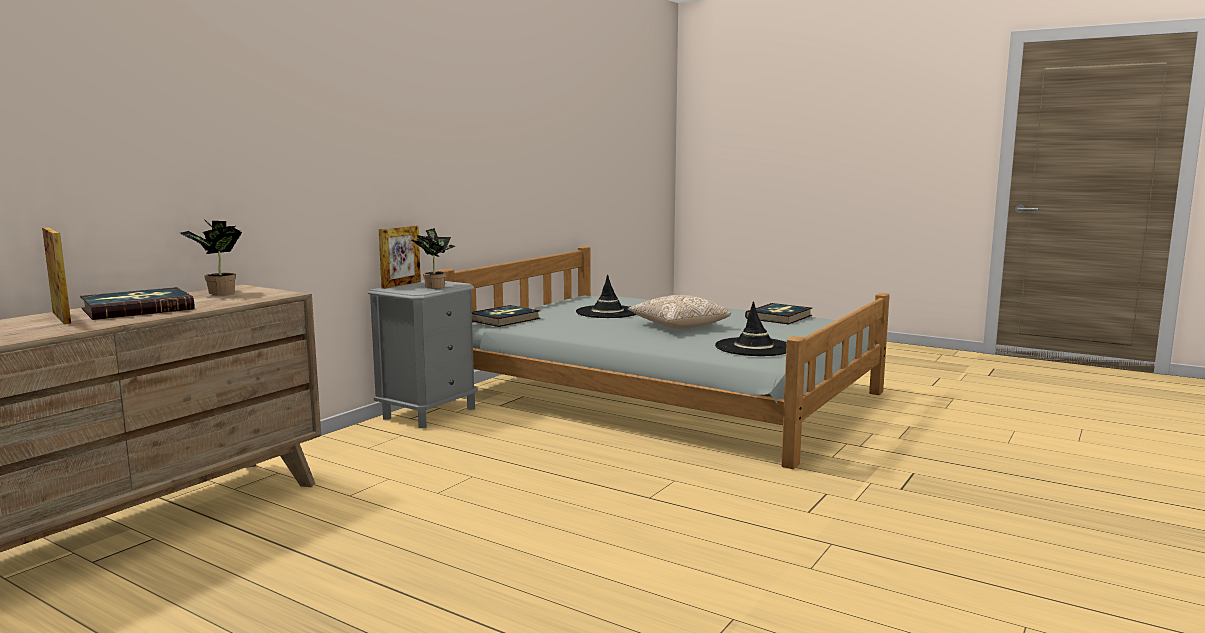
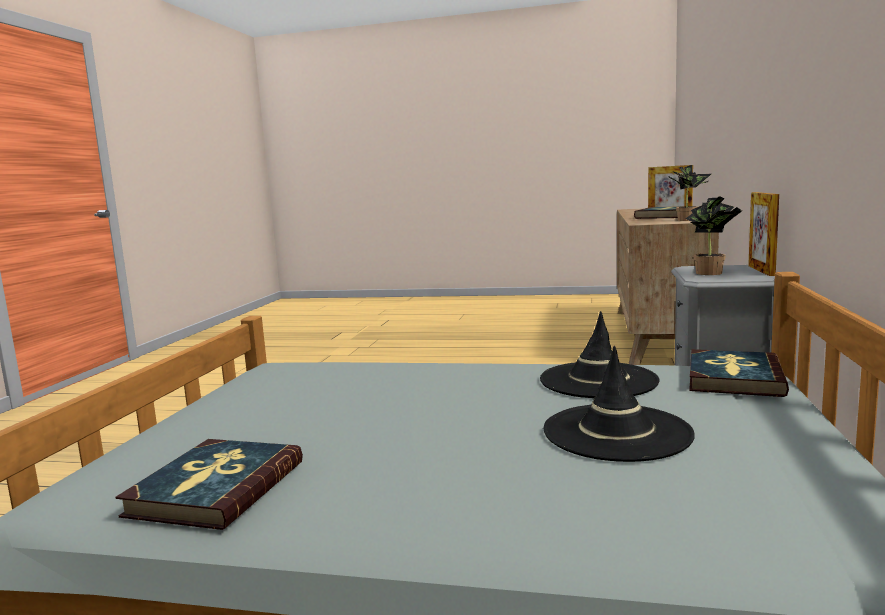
camera: 160 degrees right, 0 degrees up
pillow [628,295,731,329] -> none
black hat [715,301,787,356] -> black hat moved to [540,311,659,398]

